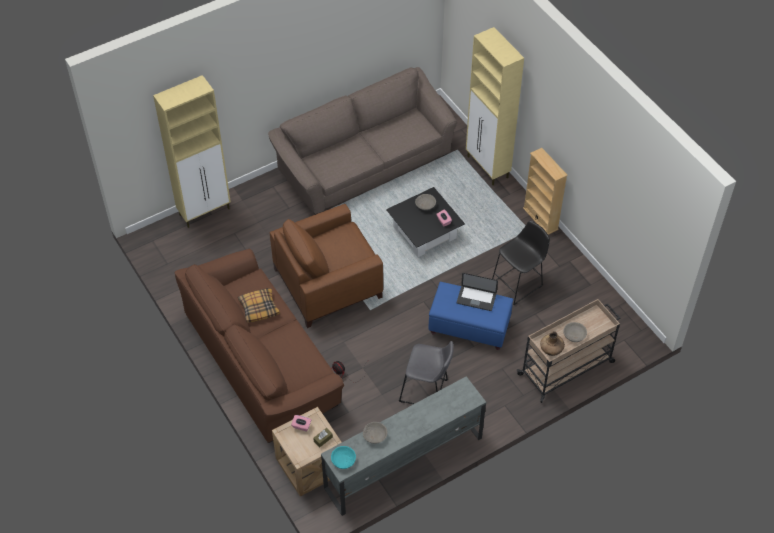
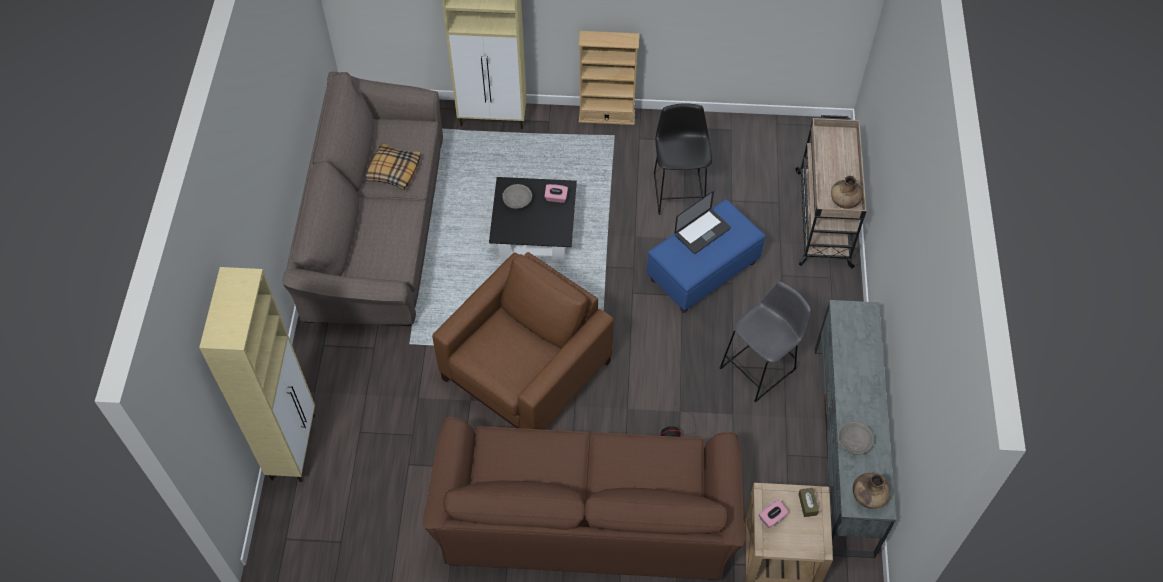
camera: 55 degrees left, 5 degrees up
pillow [238,288,280,323] -> pillow moved to [366,144,420,190]
brown armchair [270,204,383,328] -> brown armchair turned 150 degrees counterclockwise [432,252,614,430]
turquoise bowl [331,446,356,469] -> brown vase [853,473,891,509]
grey bowl [563,322,587,342] -> none

